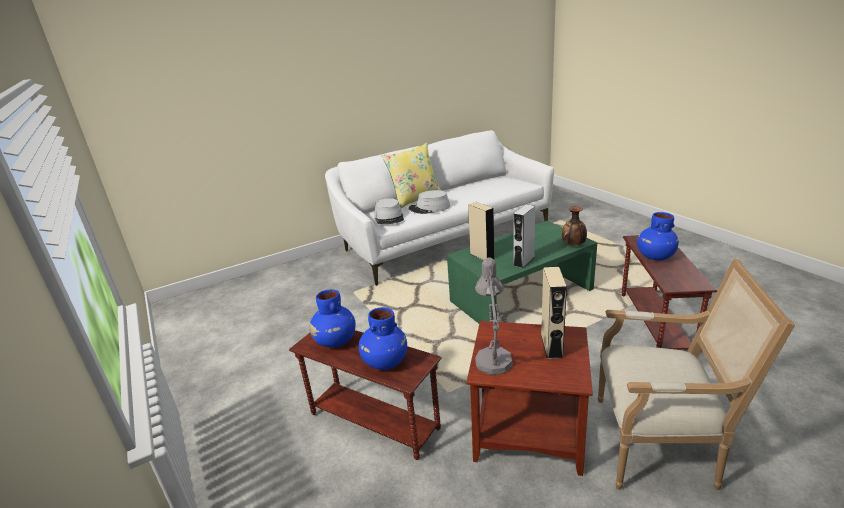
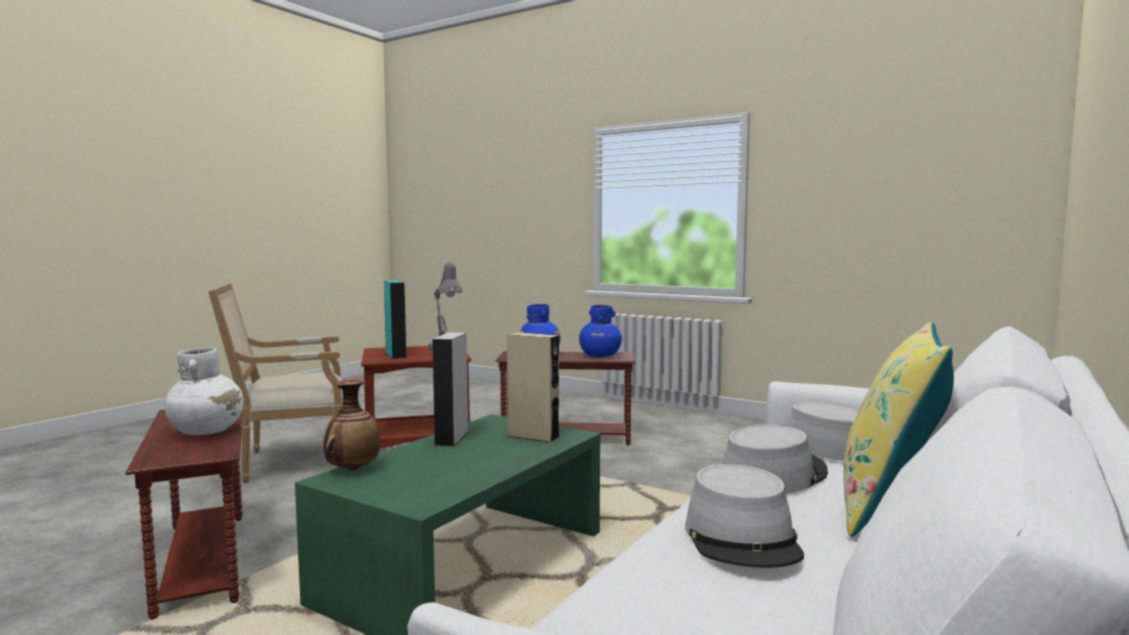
camera: 150 degrees right, 20 degrees down
beige speaker [541,267,567,359] -> turquoise speaker [384,280,407,359]
blue vase [637,212,679,261] -> white vase [165,347,244,435]
none -> grey hat [685,464,804,568]

